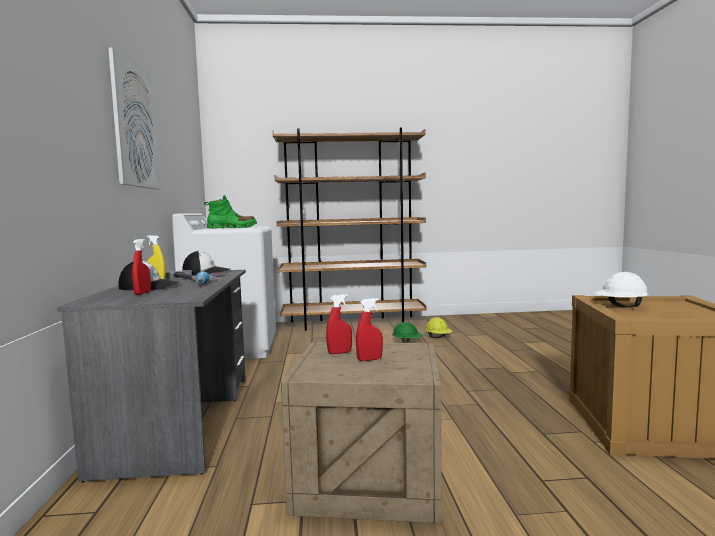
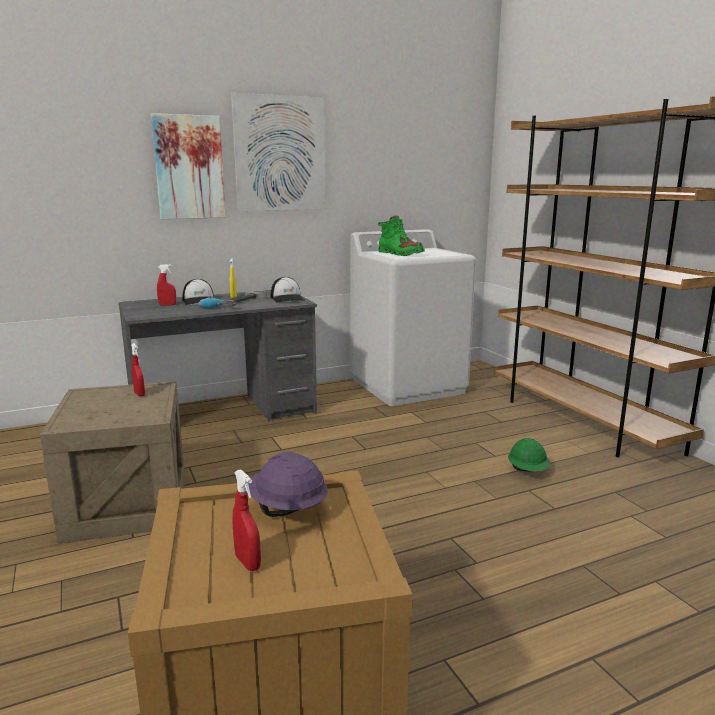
camera: 70 degrees right, 10 degrees up
red spray bottle [356,298,383,361] -> red spray bottle moved to [233,469,261,571]
yellow hard hat [425,317,452,338] -> none
white hard hat [595,272,649,308] -> purple hard hat [249,452,328,517]
none -> picture [151,113,226,219]

